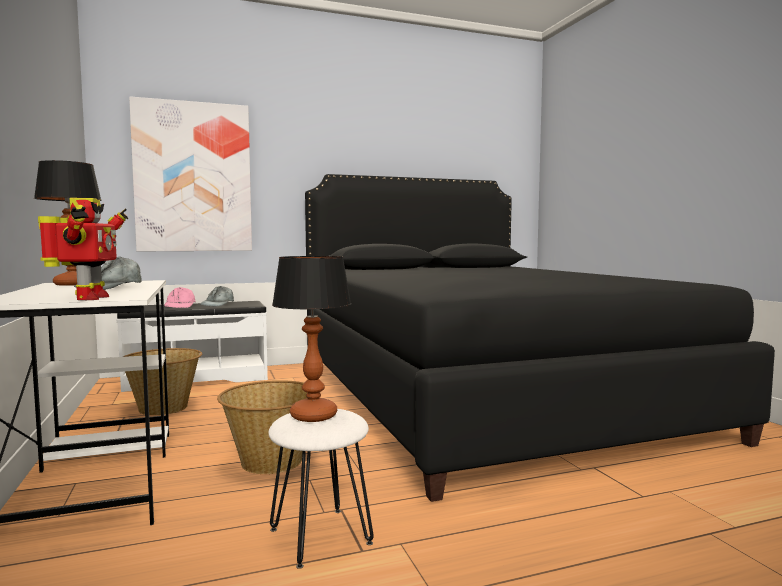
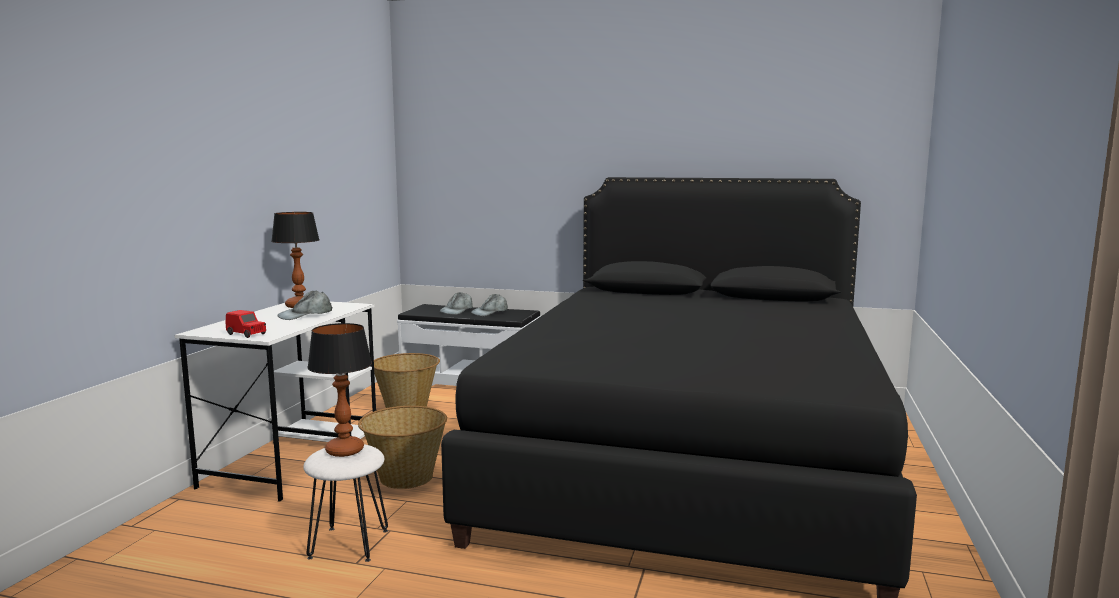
camera: 35 degrees right, 5 degrees up
toy robot [38,198,128,300] -> red toy car [226,310,266,338]
picture [129,96,252,251] -> none
pink cap [164,287,196,308] -> grey cap [440,292,473,315]

